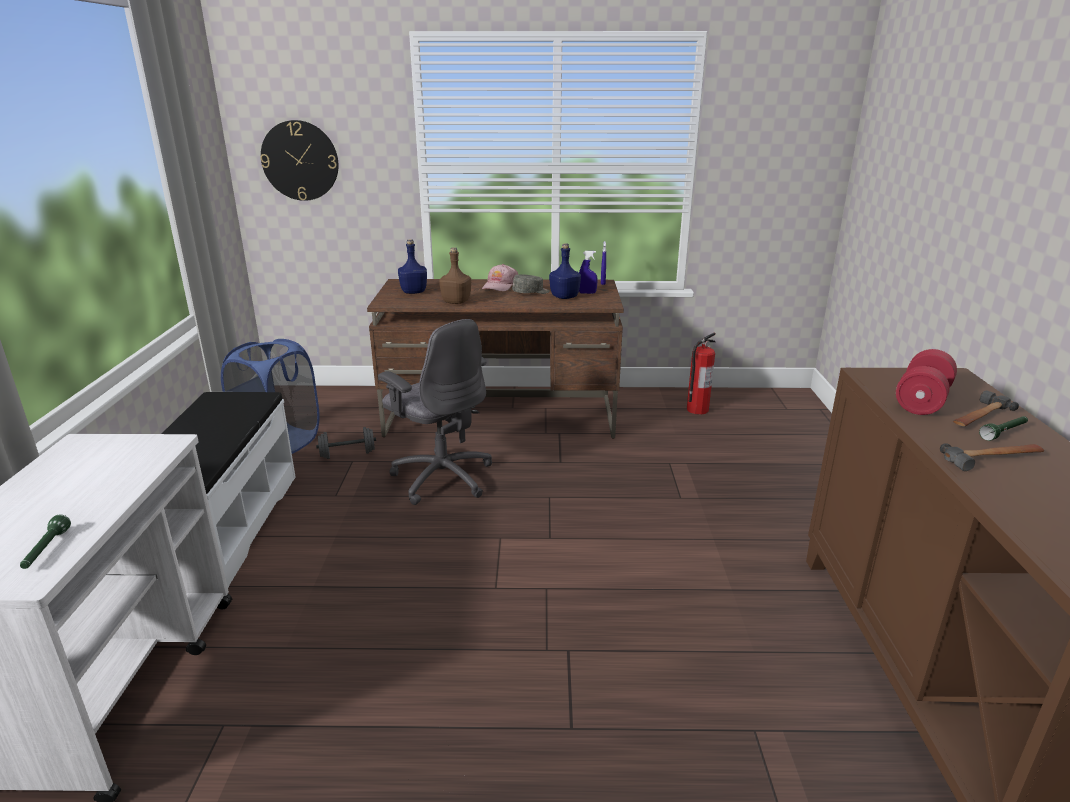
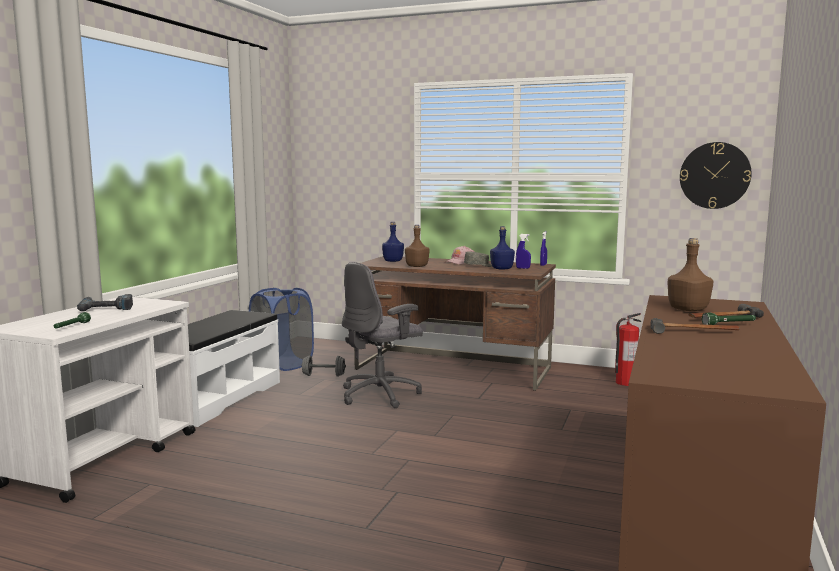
camera: 20 degrees right, 15 degrees down
wall clock [260,120,339,201] -> wall clock moved to [680,142,752,209]
grey office chair [378,319,492,505] -> grey office chair turned 75 degrees clockwise [342,262,423,408]
red dumbbell [896,349,957,415] -> brown bottle [668,238,713,311]
none -> power drill [77,294,133,311]

